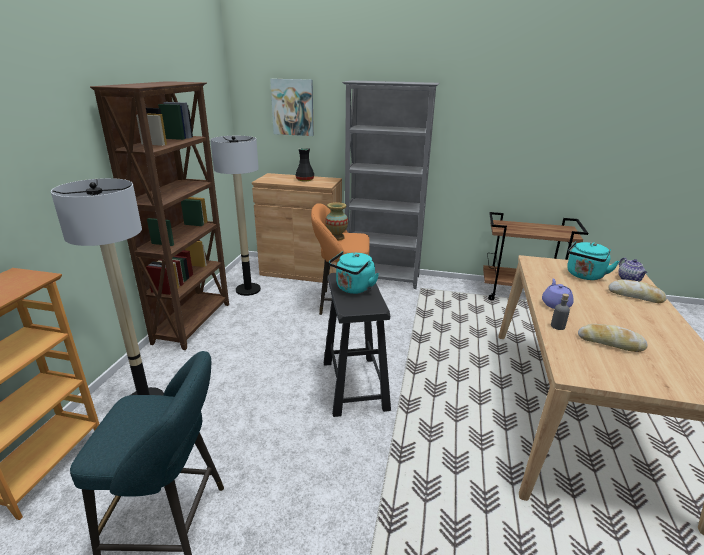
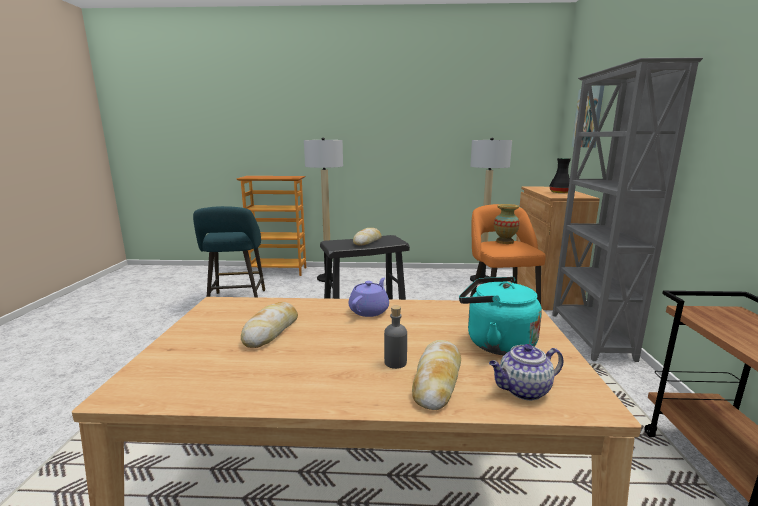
camera: 80 degrees right, 10 degrees down
brown bookcase [90,81,229,350] -> none
turquoise kettle [329,251,379,294] -> bread [353,228,382,246]
purple teapot [542,278,574,309] -> purple teapot turned 60 degrees counterclockwise [349,278,389,317]
grey bottle [551,294,570,330] -> grey bottle moved to [384,305,407,369]

